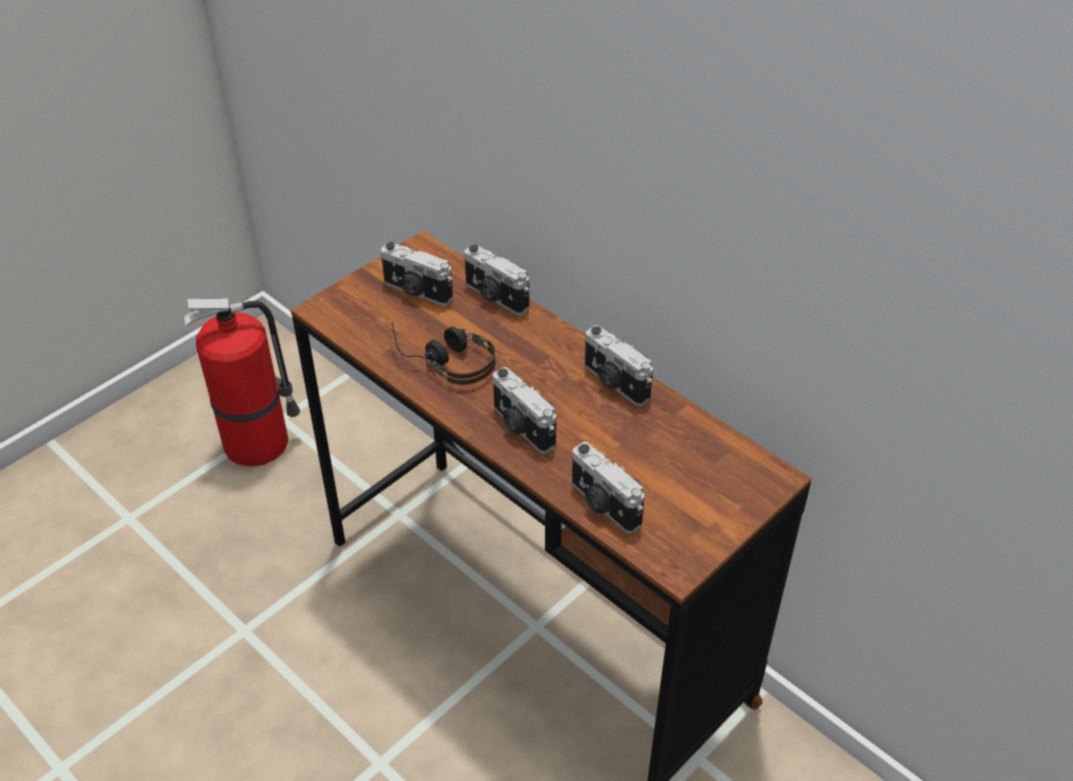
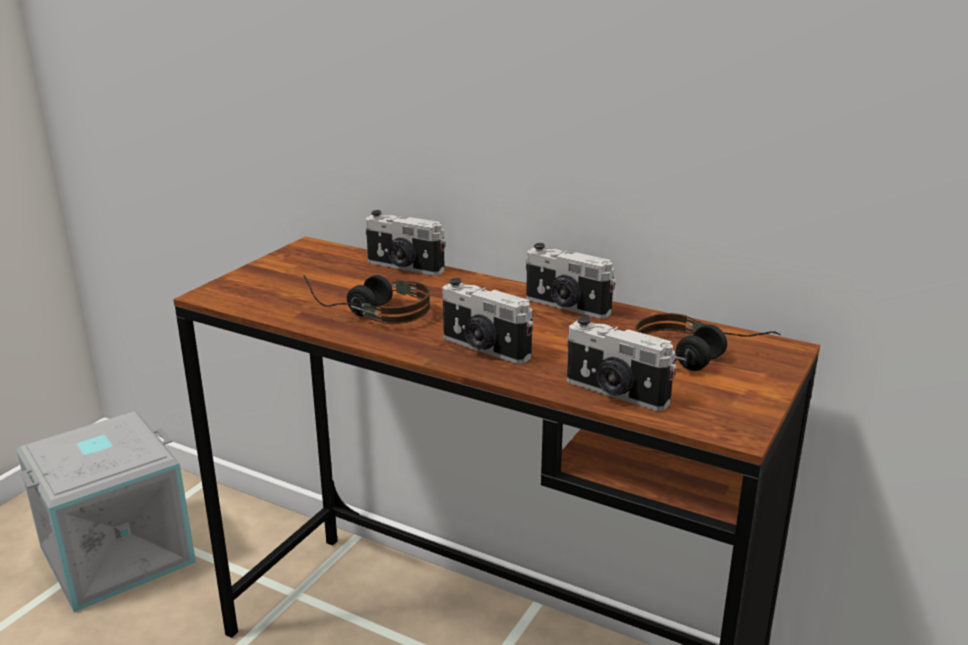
camera: 15 degrees left, 20 degrees down
fire extinguisher [184,298,300,467] -> grey storage box [16,411,196,612]
camera [381,242,453,306] -> none
none -> headphones [635,313,781,371]

